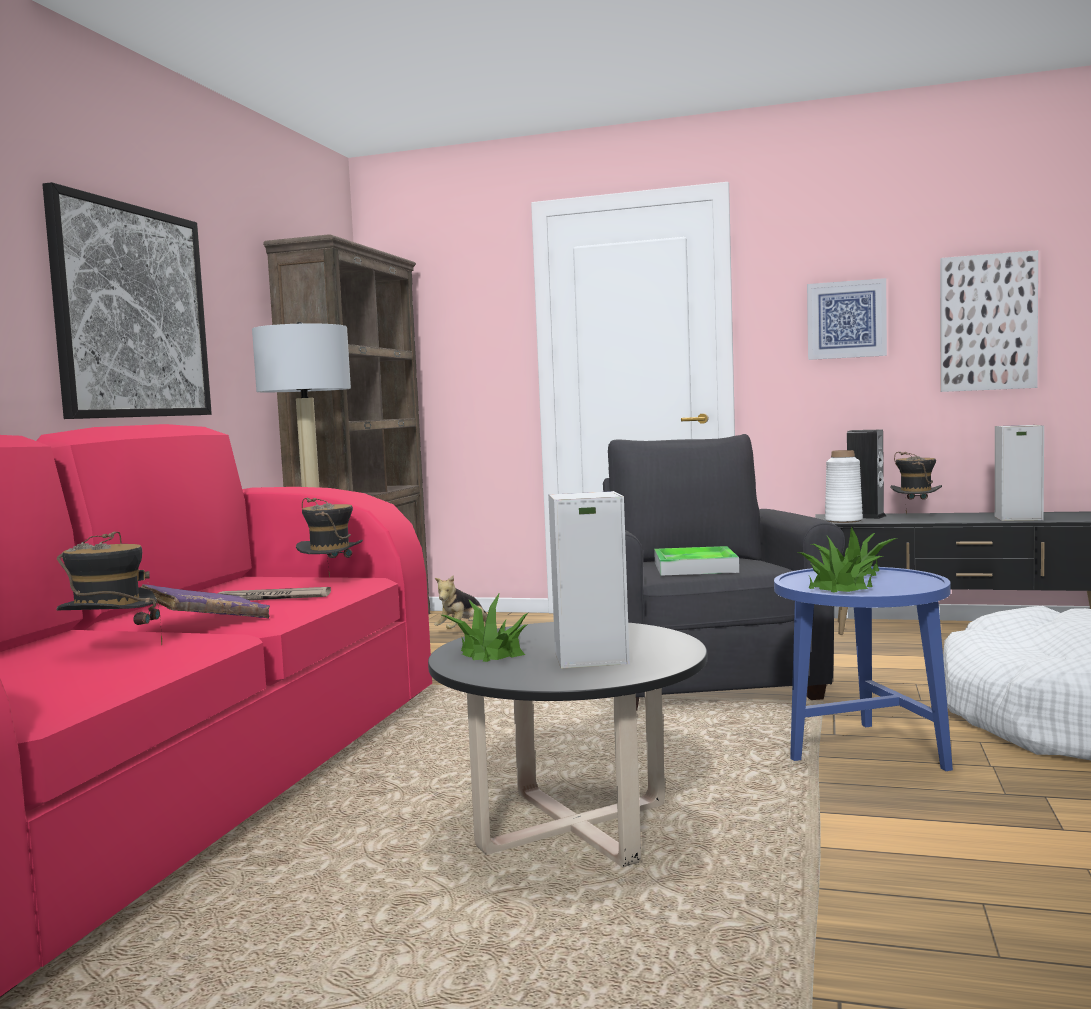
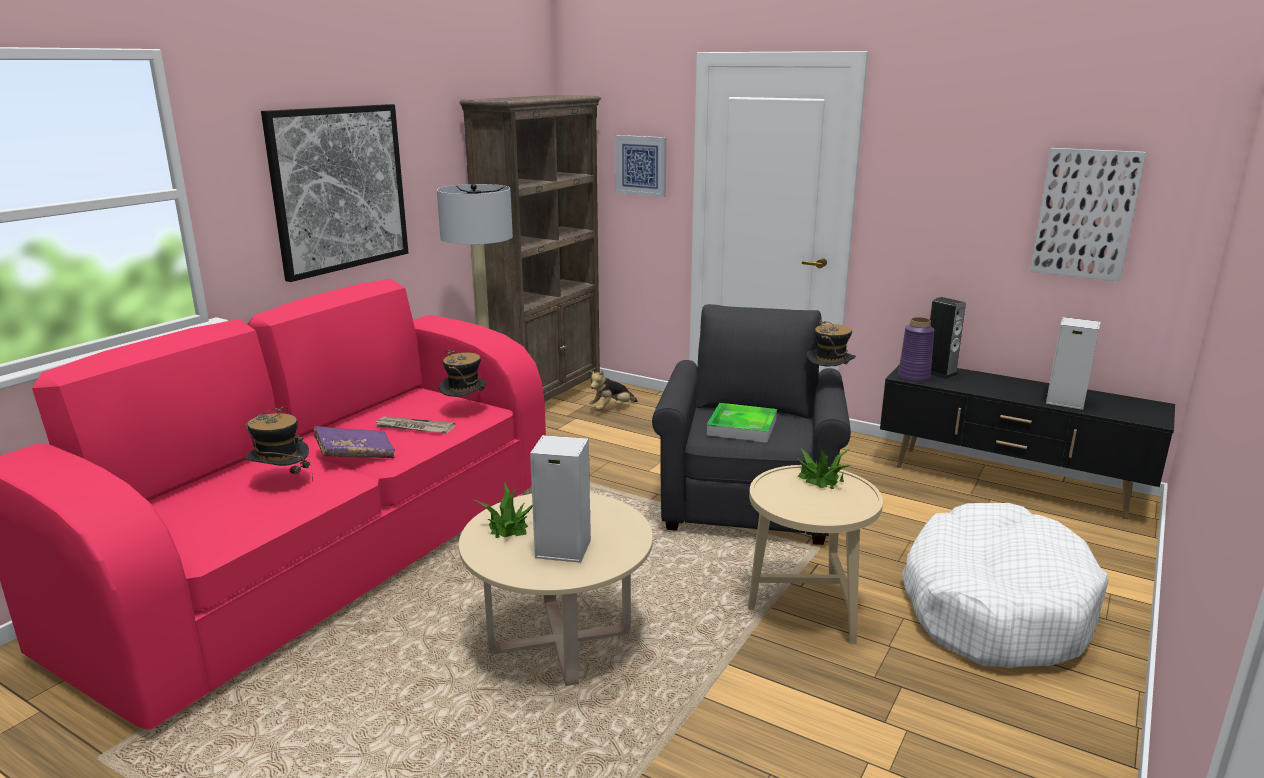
camera: 15 degrees right, 15 degrees up
black coffee table [428,622,707,867] -> beige coffee table [459,493,653,686]
blue side table [774,567,953,771] -> beige side table [748,465,883,644]
potted plant [798,536,883,593] -> none
picture [807,278,887,360] -> picture moved to [615,135,667,197]
white vase [825,450,863,523] -> purple vase [898,317,935,382]
hat [890,452,942,515] -> hat moved to [807,320,856,373]

